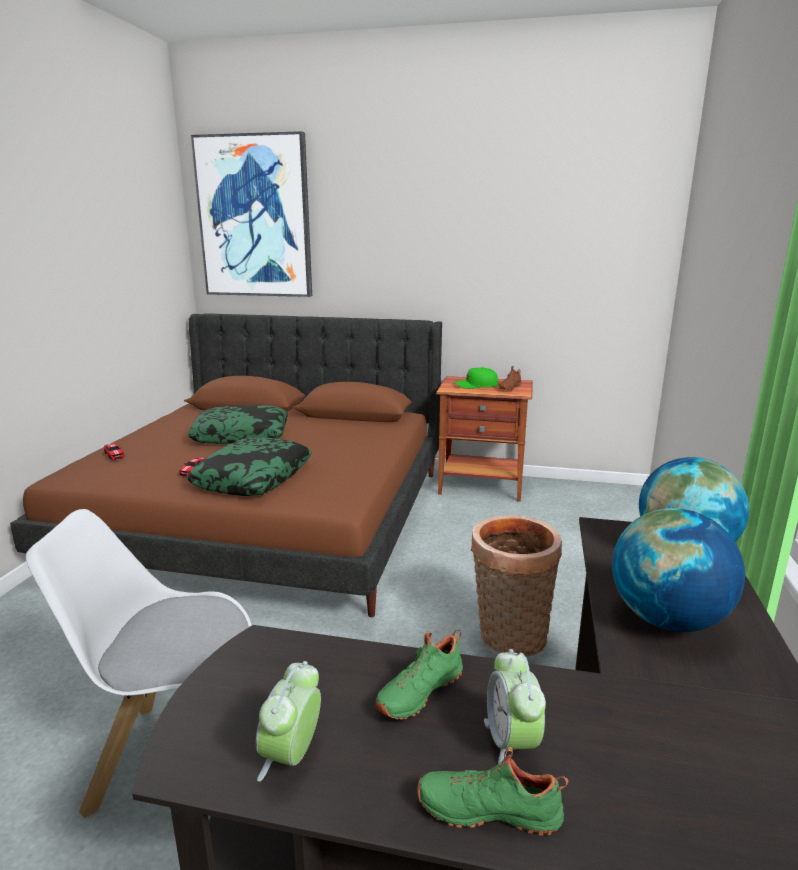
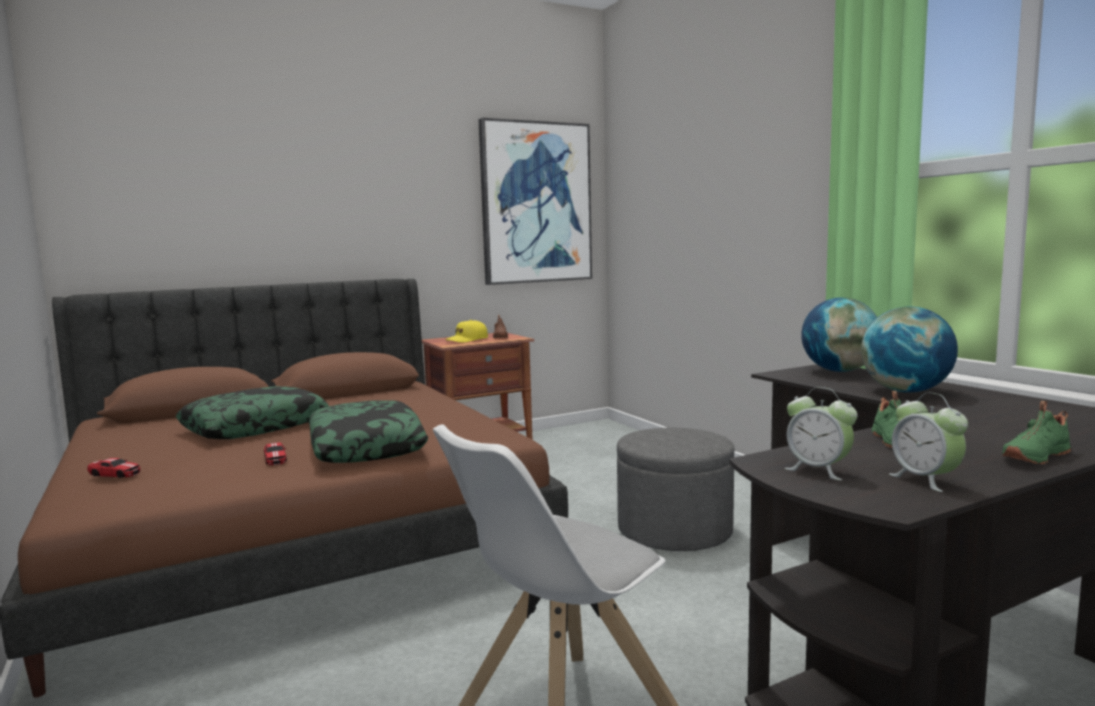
camera: 40 degrees left, 10 degrees down
picture [191,131,312,297] -> picture moved to [478,118,592,285]
green cap [454,367,499,389] -> yellow cap [445,320,488,343]
basket [471,515,562,657] -> grey ottoman [617,428,734,551]
alarm clock [484,649,546,764] -> alarm clock moved to [785,387,858,480]

